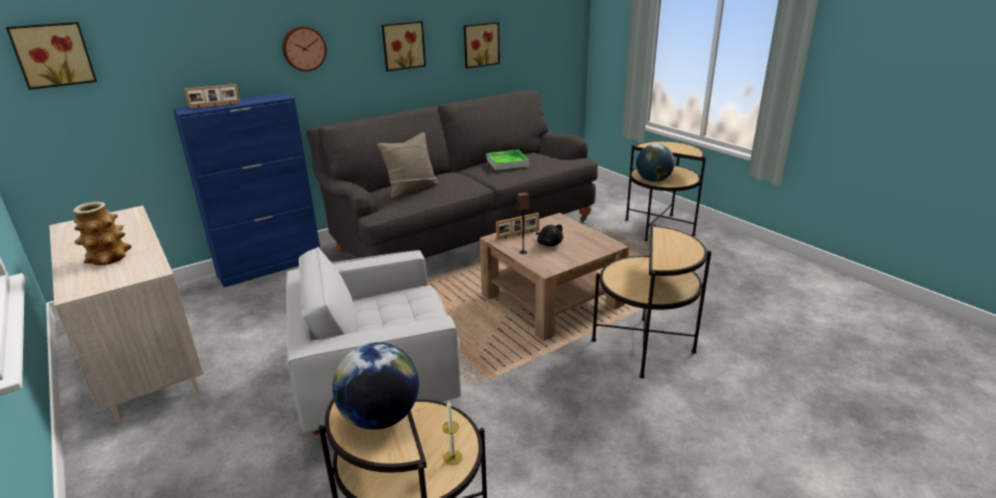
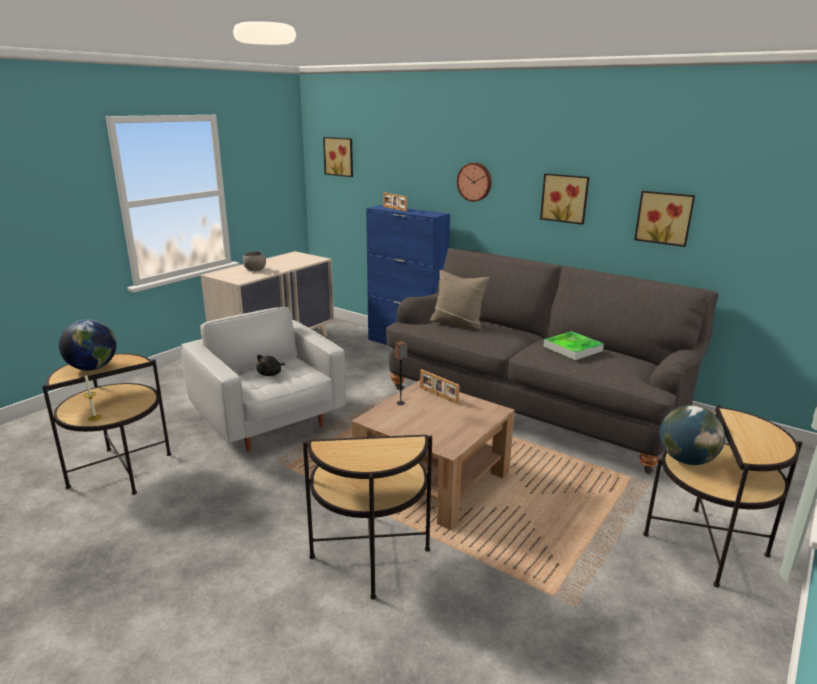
camera: 70 degrees right, 5 degrees down
vase [73,202,132,265] -> grey bowl [242,252,266,271]
black plush toy [536,225,563,246] -> black plush toy moved to [256,355,285,376]

